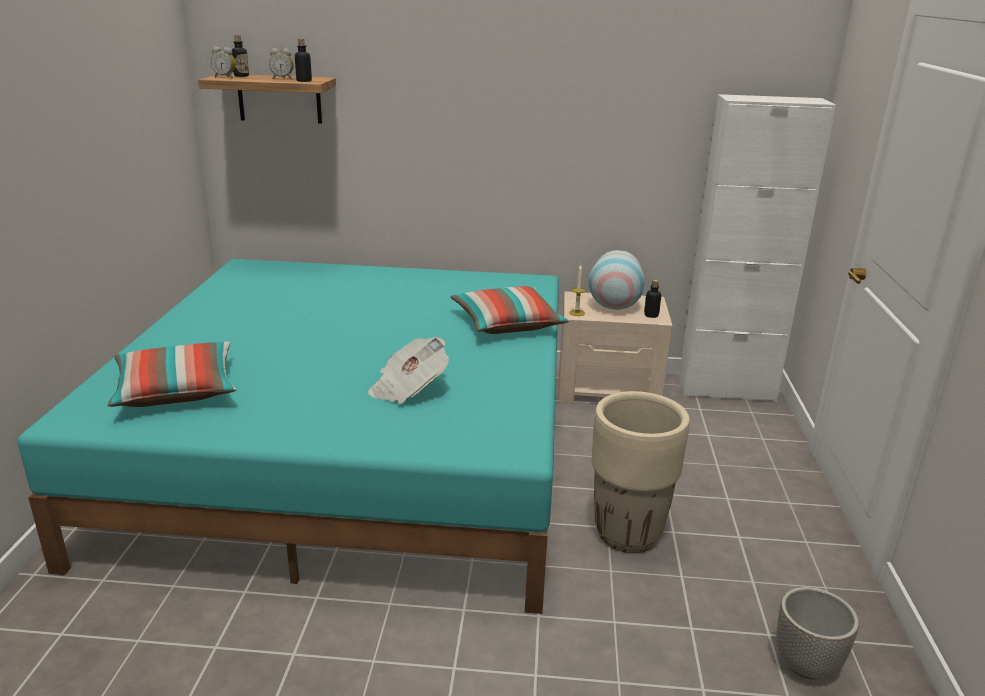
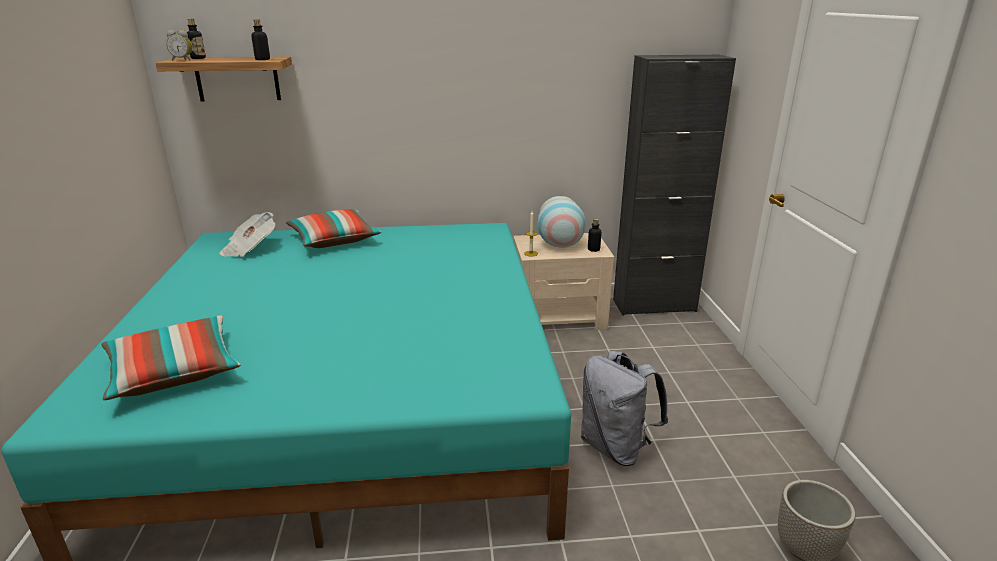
camera: 10 degrees left, 0 degrees up
alarm clock [269,48,294,80] -> none
newspaper [368,337,449,404] -> newspaper moved to [220,212,275,257]
pillow [451,286,569,334] -> pillow moved to [286,209,381,248]
beige planter [592,391,690,553] -> grey backpack [581,351,668,466]
white cabinet [679,94,836,402] -> black cabinet [613,55,736,316]

